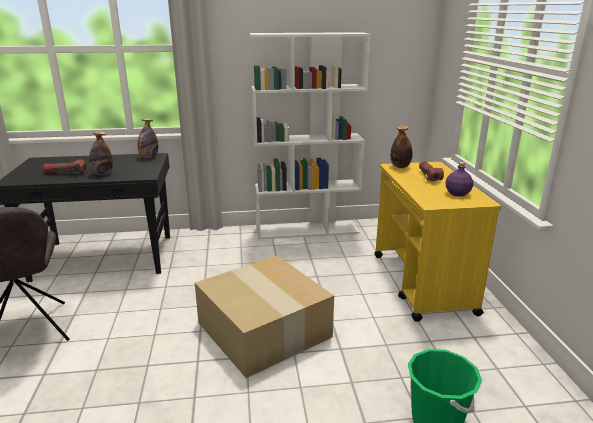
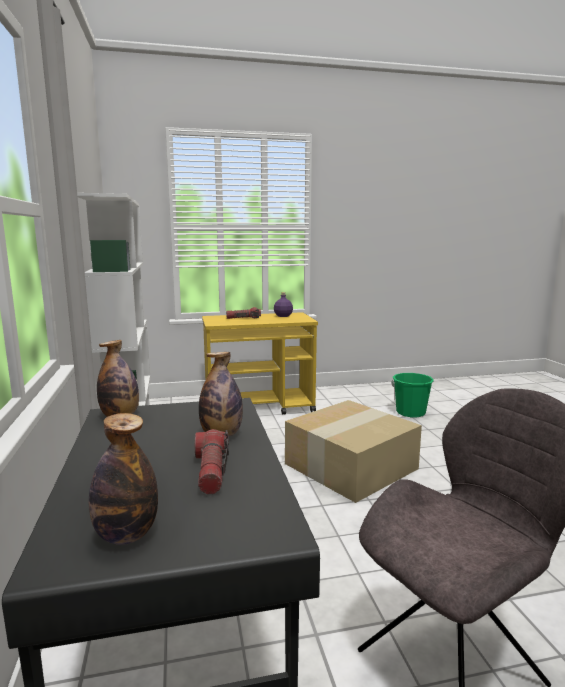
camera: 95 degrees left, 10 degrees down
bottle [391,125,412,168] -> bottle moved to [89,413,158,545]

